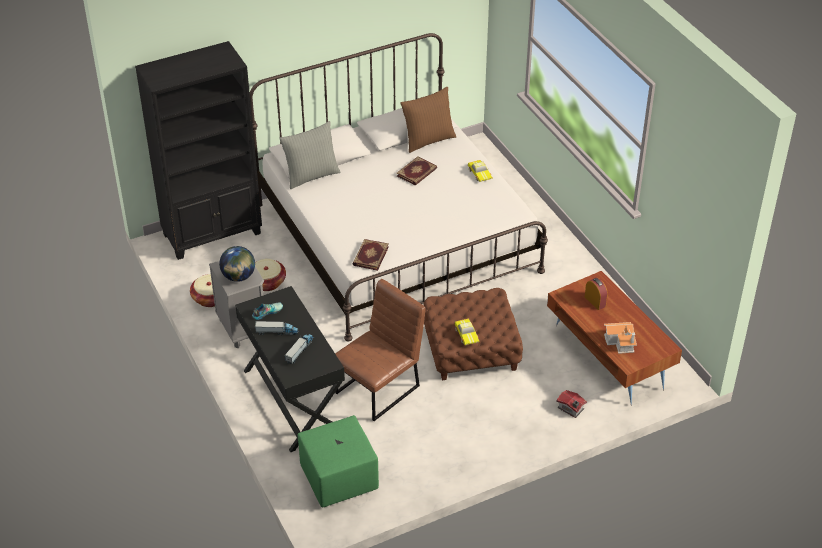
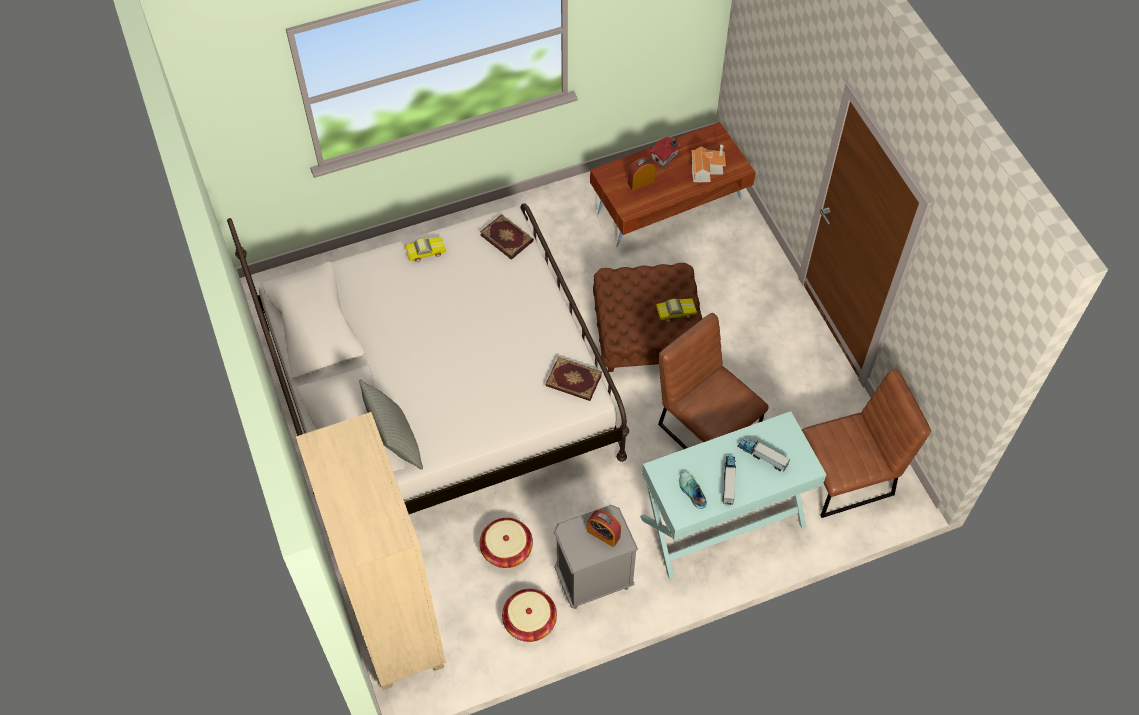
camera: 85 degrees left, 15 degrees up
black bookcase [135,41,262,260] -> beige bookcase [296,412,446,690]
globe [219,246,255,282] -> alarm clock [587,510,621,547]
black desk [235,286,345,453] -> turquoise desk [640,411,827,579]
green ottoman [298,415,379,508] -> brown chair [802,369,931,518]
book [397,156,437,186] -> book moved to [480,214,534,260]
brown pillow [400,87,456,153] -> none
toy house [556,390,587,418] -> toy house moved to [649,136,682,168]

